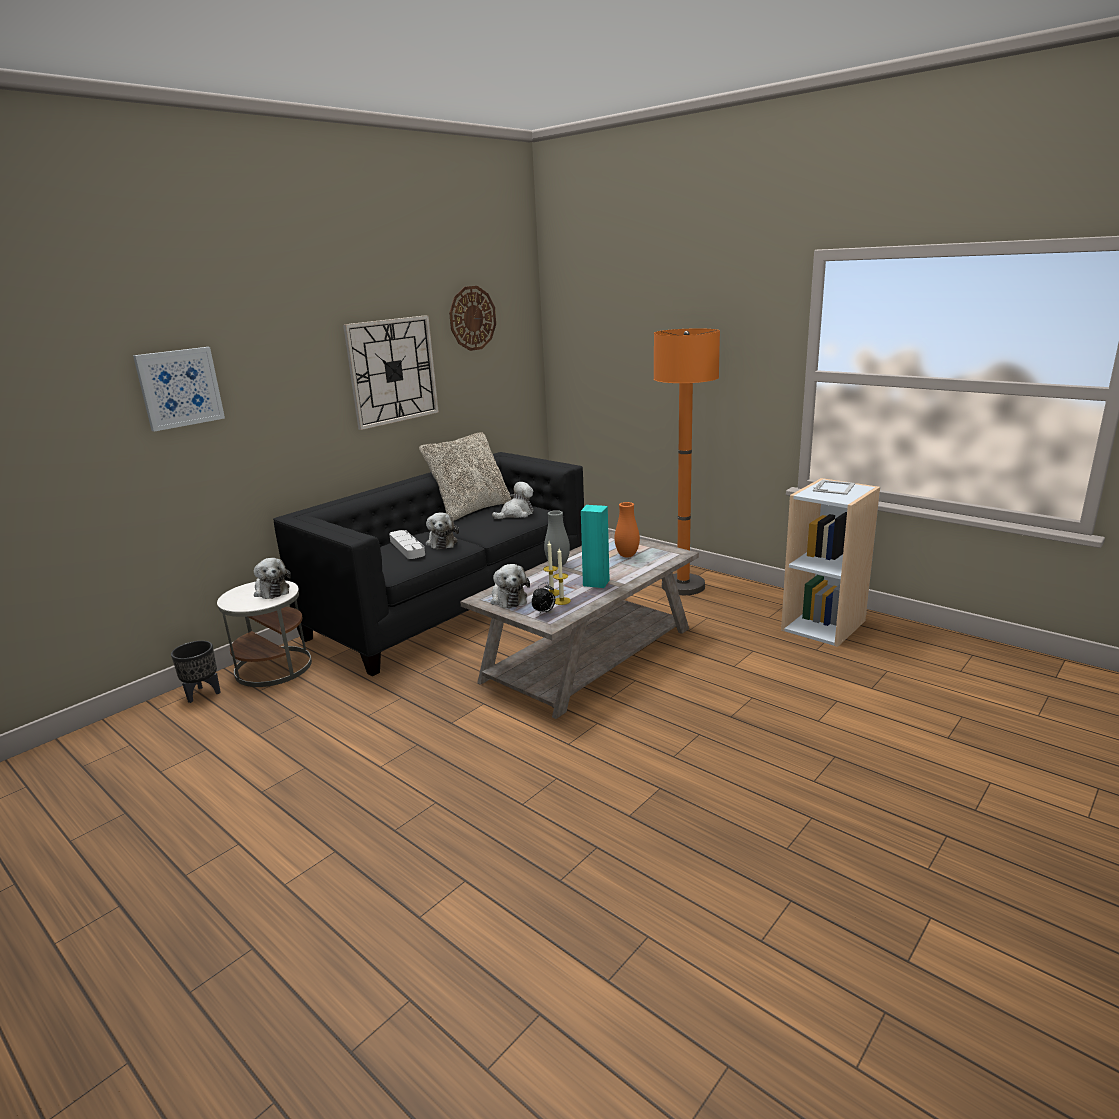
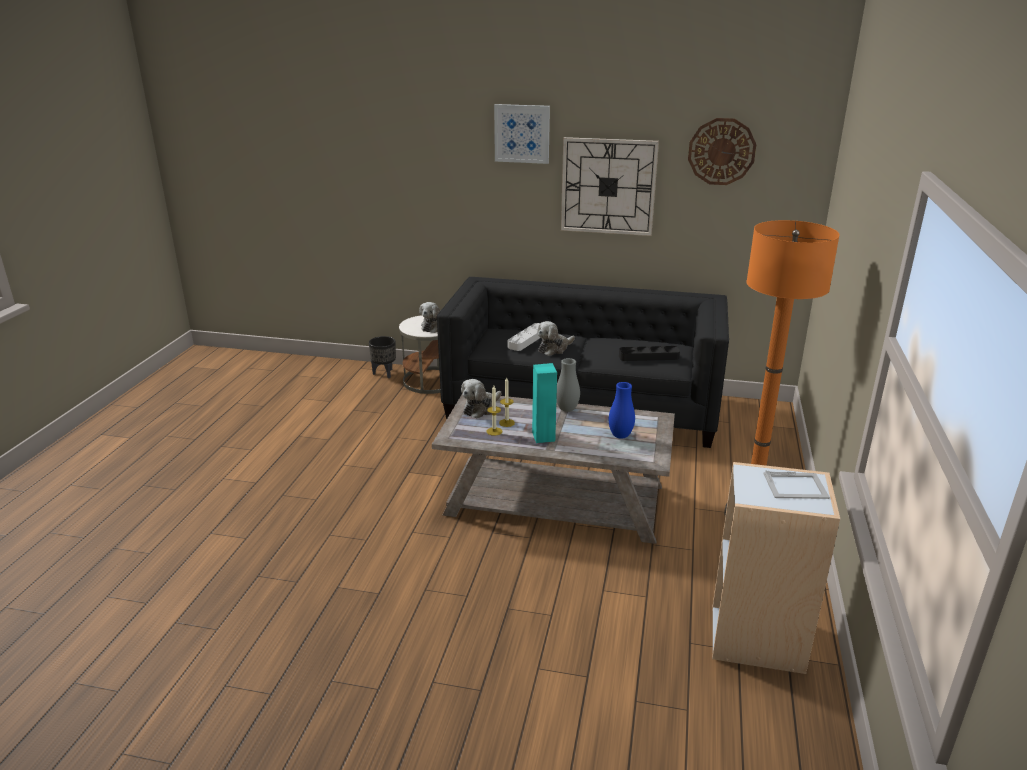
camera: 60 degrees right, 5 degrees up
picture [133,347,225,432] -> picture moved to [494,104,550,164]
beige pillow [419,432,511,521] -> none
plush toy [492,482,534,519] -> black tray [619,346,680,361]
alarm clock [532,582,555,615] -> none
orange vase [615,502,640,558] -> blue vase [609,382,635,439]

